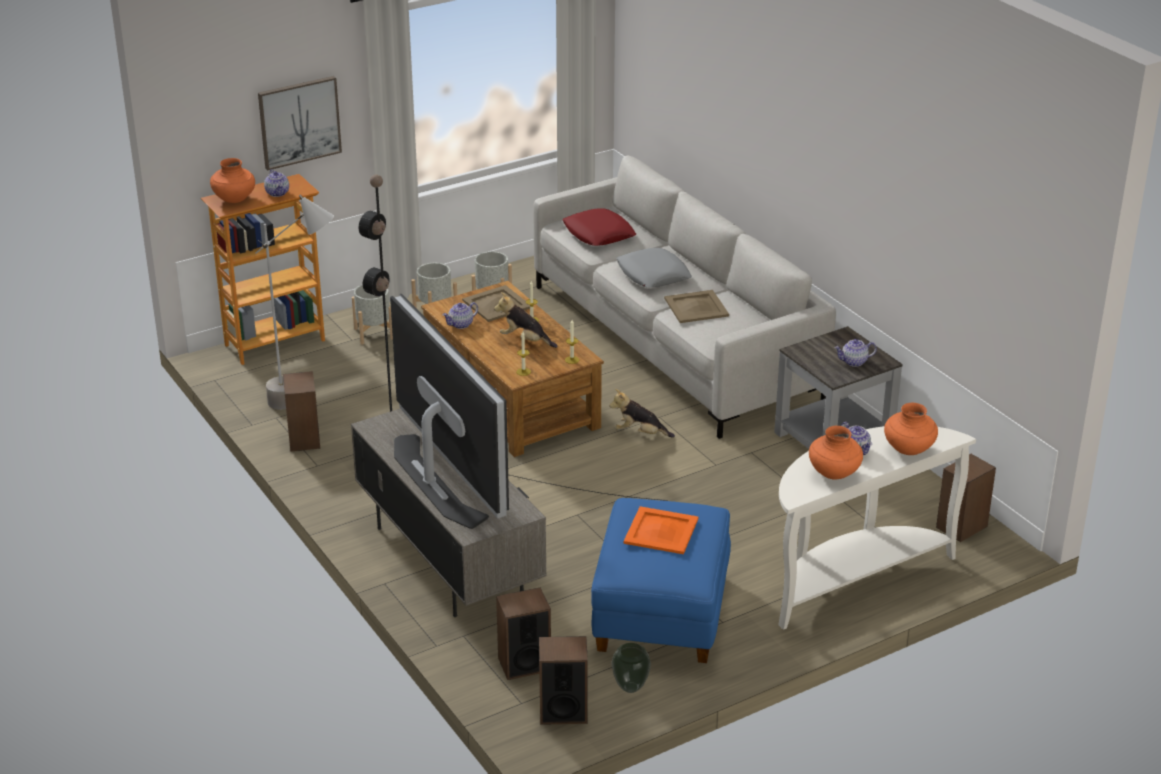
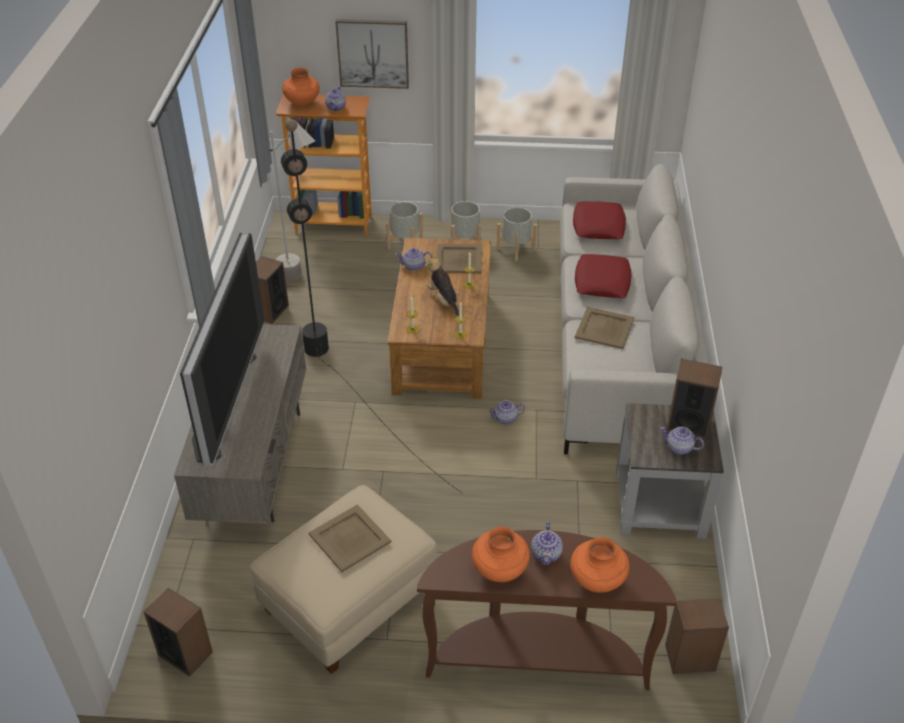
camera: 35 degrees right, 10 degrees up
speaker [496,587,551,680] -> speaker moved to [667,359,722,439]
blue ottoman [591,498,731,663] -> beige ottoman [250,485,437,674]
plush toy [609,389,675,438] -> teapot [487,400,525,424]
vase [611,643,651,693] -> none
grey pillow [617,248,692,288] -> red pillow [575,254,631,298]
orange tray [624,506,698,554] -> beige tray [309,504,391,572]
white console table [778,426,976,630] -> brown console table [417,530,677,690]

